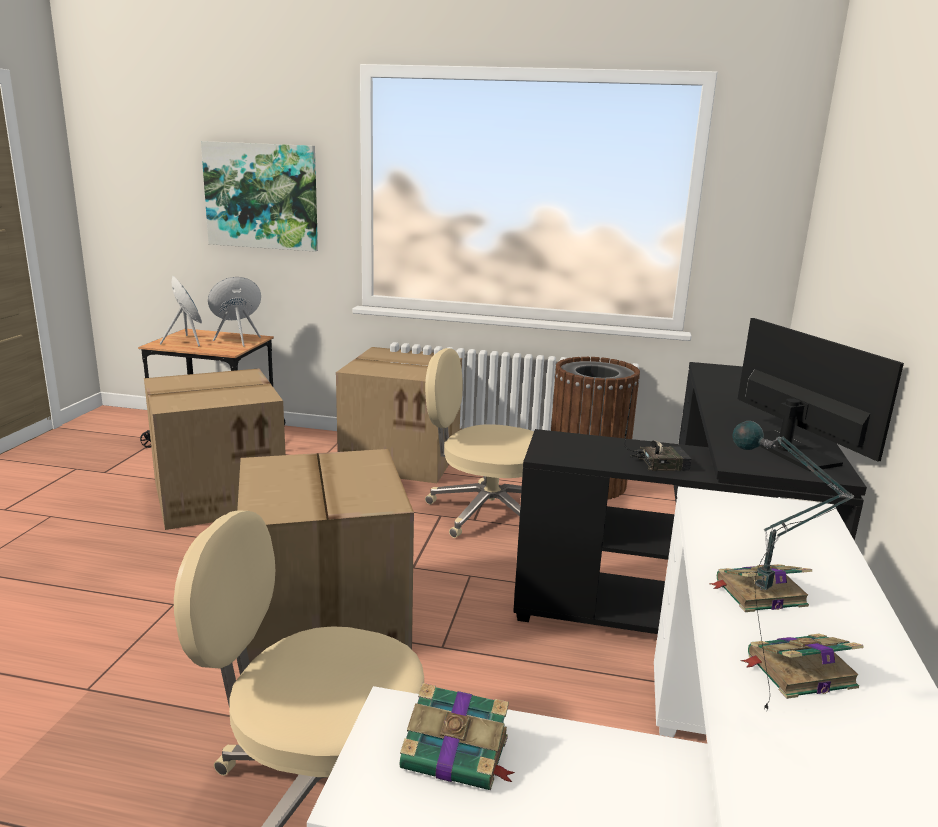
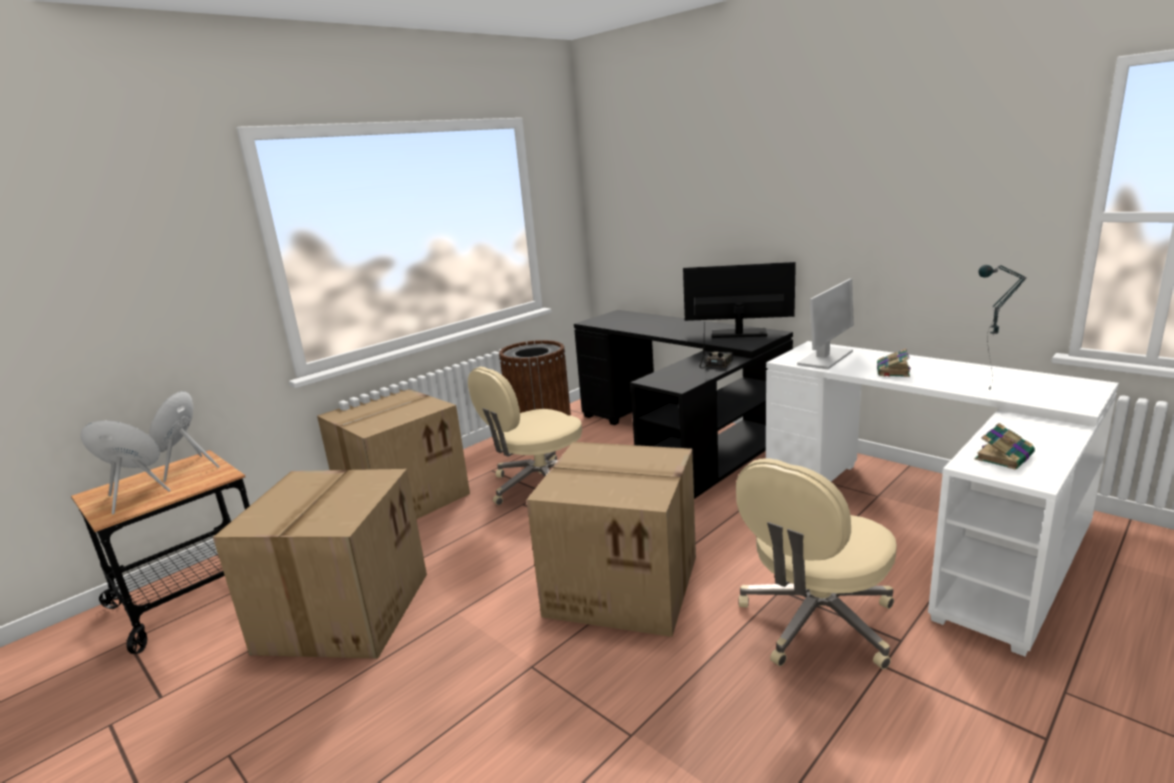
camera: 55 degrees left, 0 degrees up
picture [201,141,318,252] -> none
book [741,634,864,699] -> none
none -> monitor [797,279,854,369]

